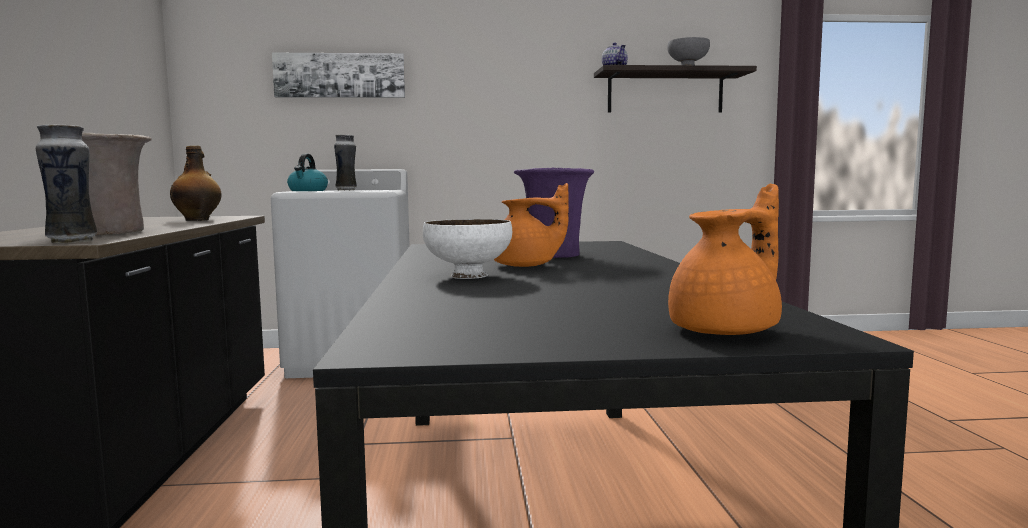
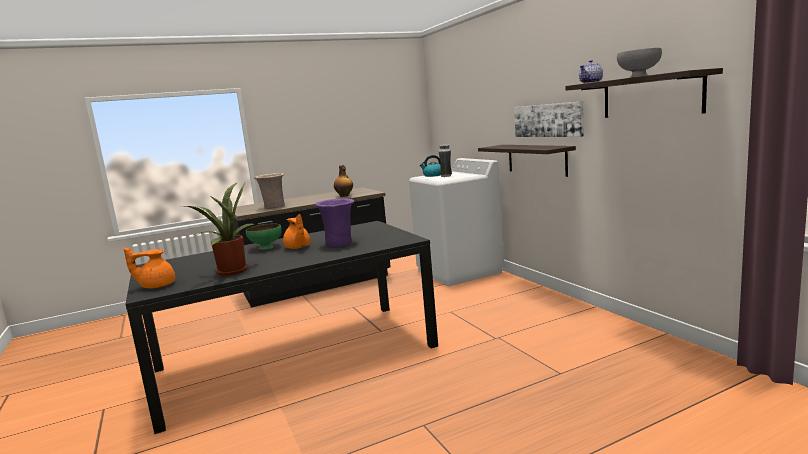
camera: 70 degrees right, 5 degrees up
vase [36,124,97,243] -> none
picture [272,53,405,98] -> picture moved to [514,101,584,137]
white bowl [423,219,512,279] -> green bowl [246,223,282,250]
orange teapot [668,183,782,335] -> orange teapot turned 135 degrees clockwise [124,247,175,288]
none -> potted plant [183,182,254,276]
none -> shelf [478,145,576,177]

